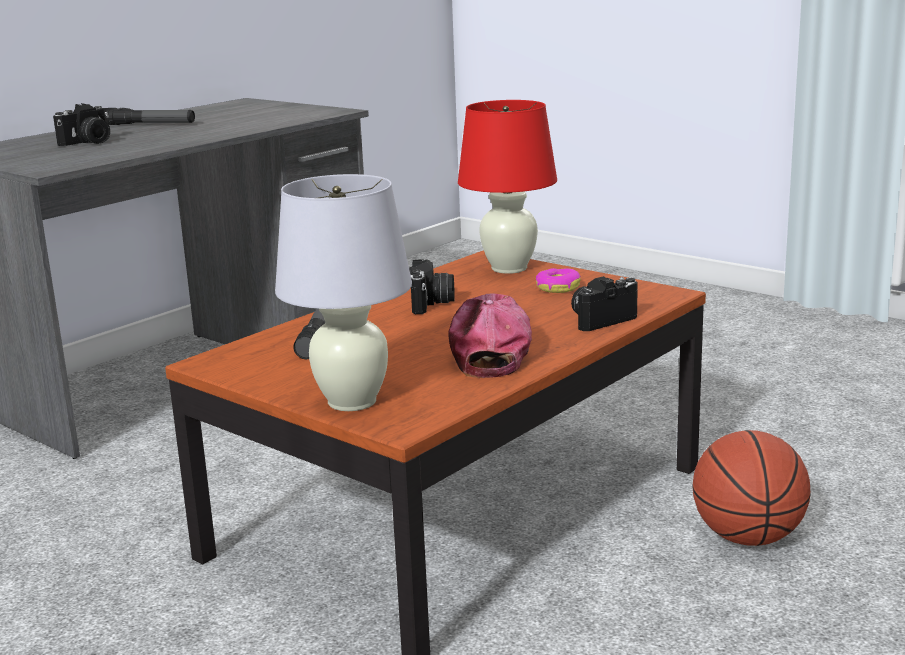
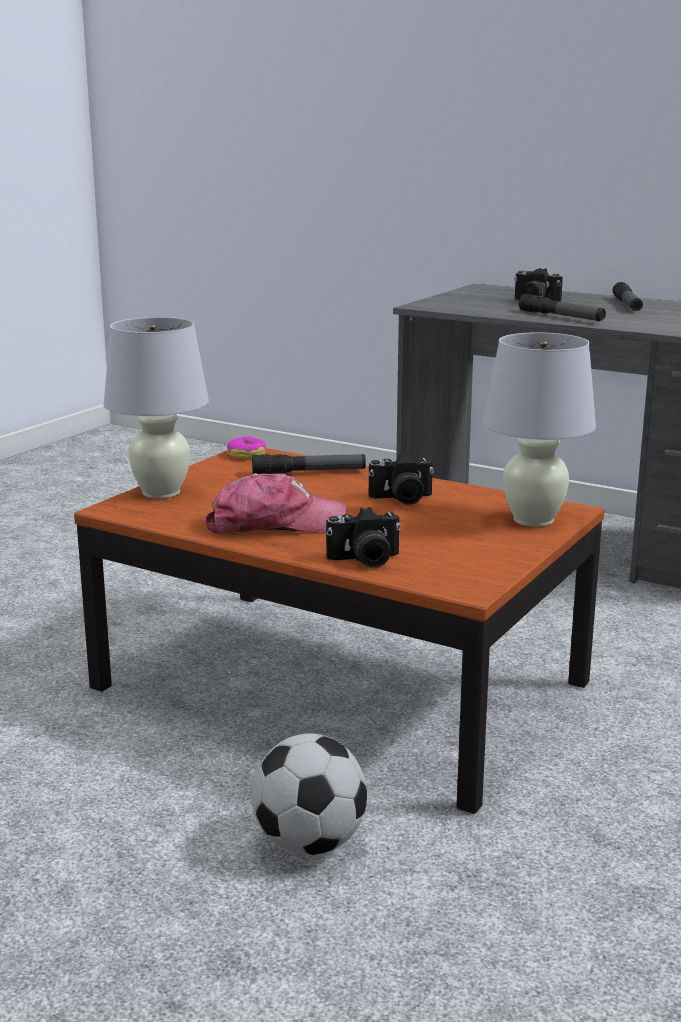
camera: 80 degrees right, 0 degrees up
red table lamp [458,100,557,274] -> white table lamp [483,333,596,527]
donut [536,268,581,293] -> donut moved to [227,436,266,459]
camera [571,276,638,331] -> camera turned 120 degrees clockwise [326,507,401,568]
basketball [692,430,811,546] -> football [251,733,367,855]
none -> flashlight [519,294,606,321]

